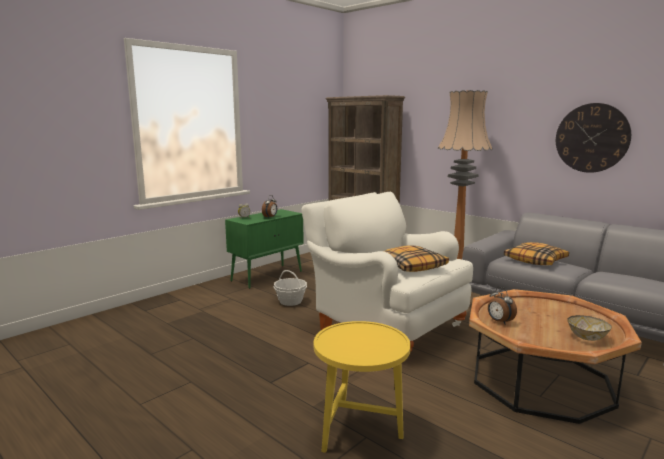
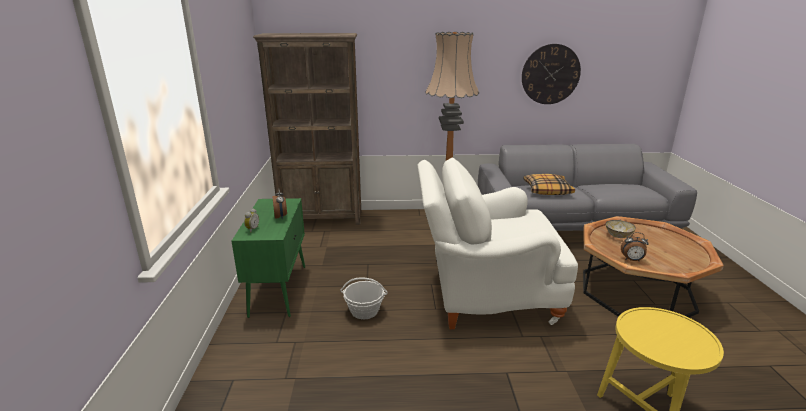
camera: 45 degrees left, 10 degrees up
pillow [384,245,449,272] -> none
bowl [567,315,612,341] -> bowl moved to [606,220,636,238]

